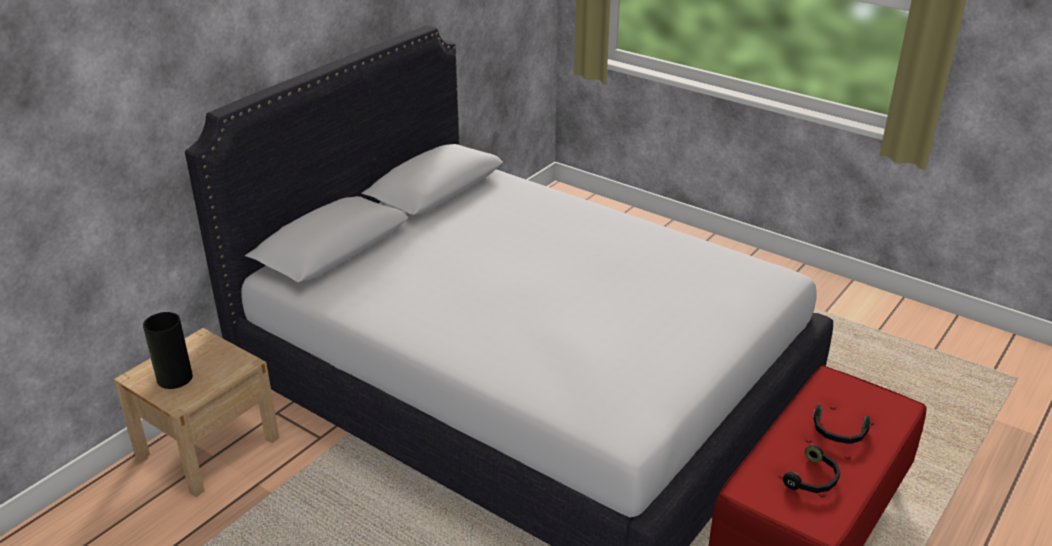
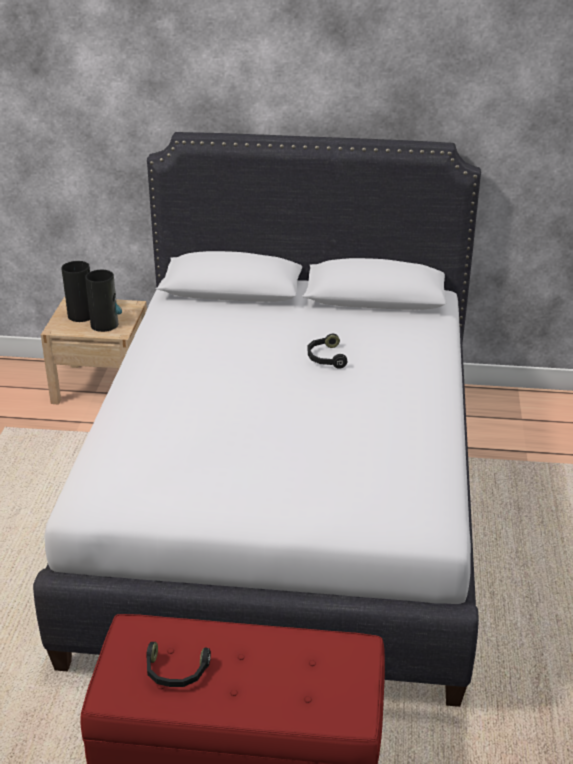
camera: 60 degrees right, 0 degrees up
black headphones [813,405,871,444] -> black headphones moved to [308,333,347,369]
none -> vase [85,270,122,332]

